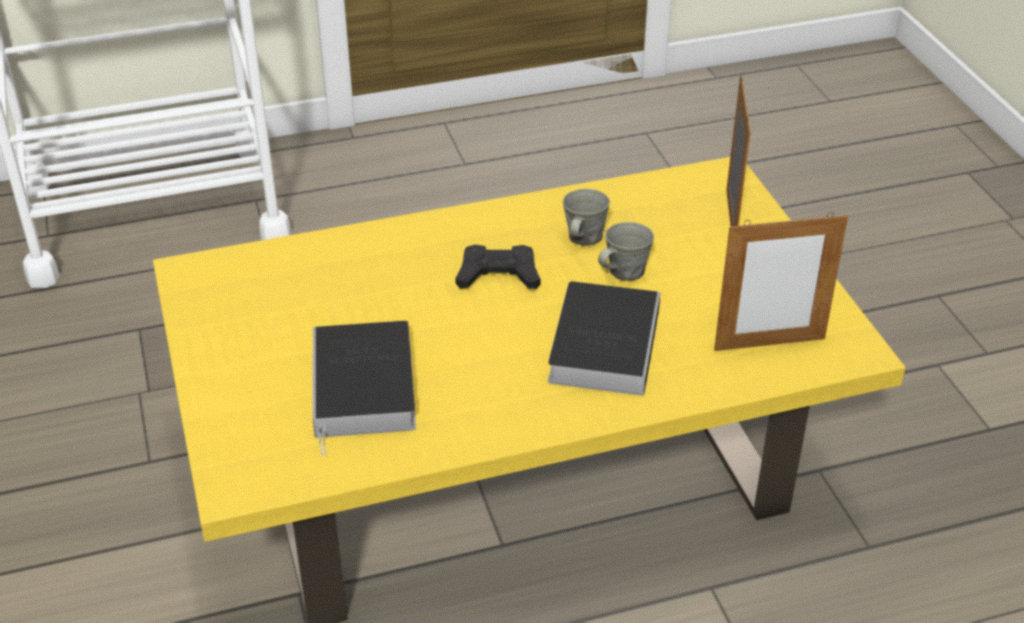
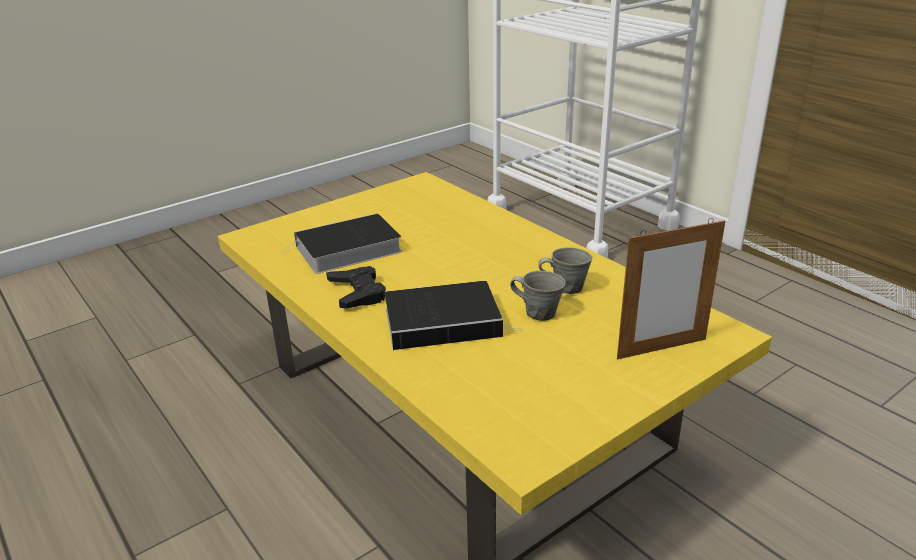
camera: 70 degrees right, 10 degrees down
black game controller [455,245,540,289] -> black game controller moved to [326,266,386,309]
picture frame [714,212,848,351] -> none

